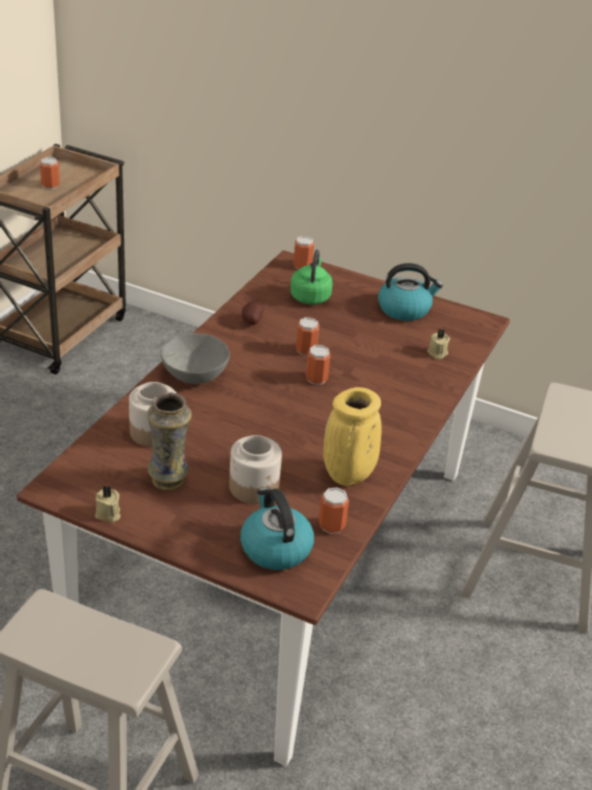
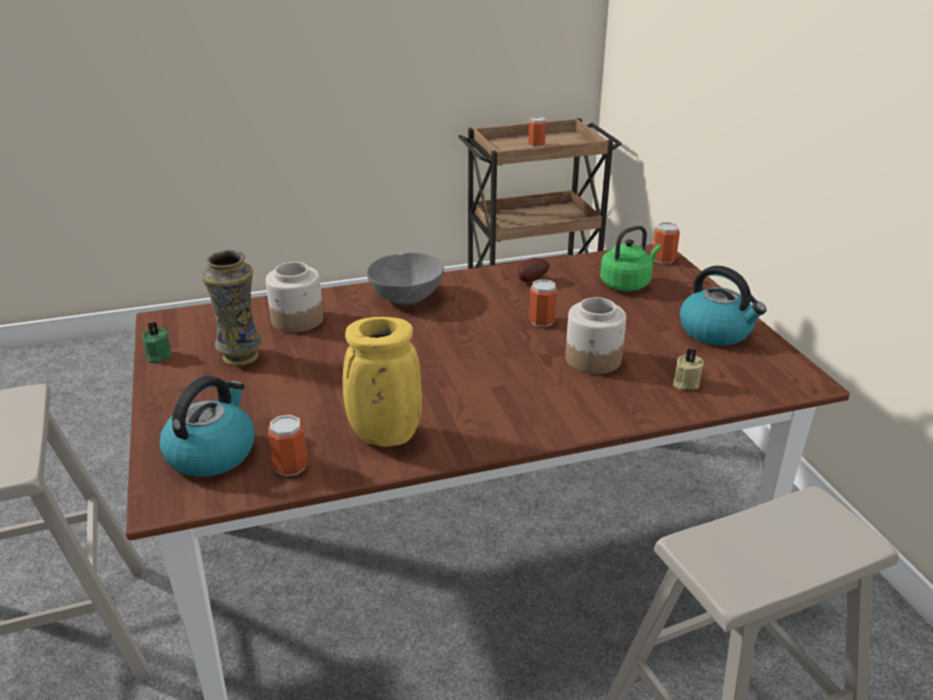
camera: 50 degrees right, 5 degrees down
beige candle [95,486,121,522] -> green candle [142,322,172,363]
jar [229,435,282,504] -> jar moved to [565,297,626,374]
can [306,345,330,385] -> none

